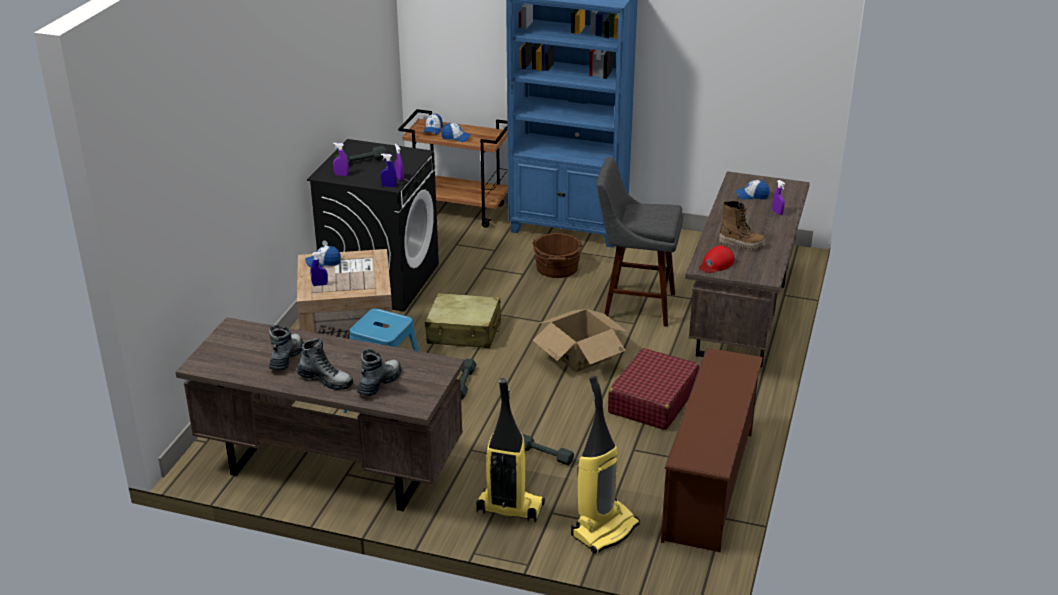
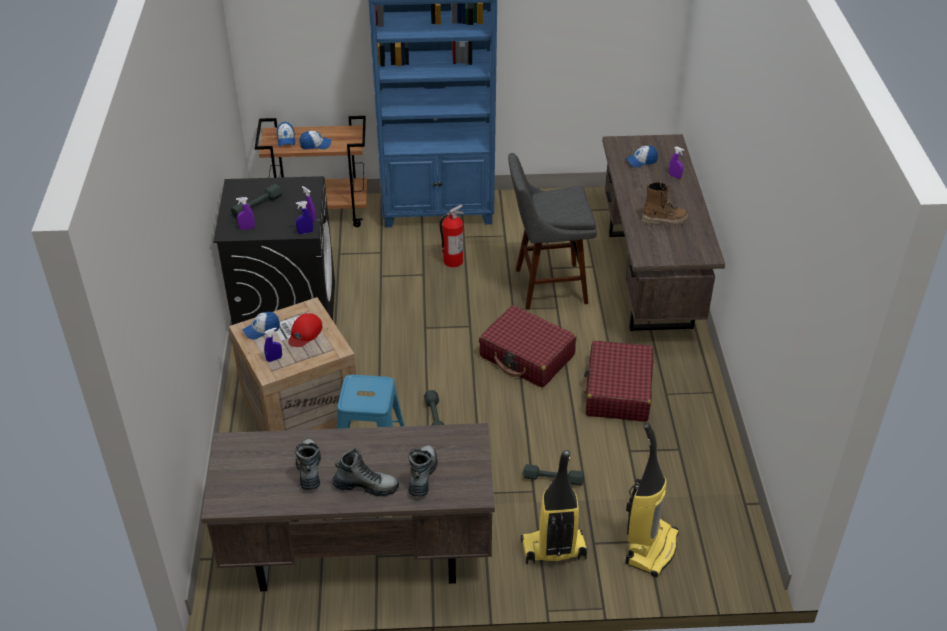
camera: 20 degrees left, 10 degrees up
beige suitcase [425,293,501,348] -> none
brown bucket [532,233,583,278] -> fire extinguisher [440,204,464,267]
cardboard box [532,309,629,373] -> red suitcase [479,305,576,388]
brown shoe rack [661,348,763,552] -> none
red cap [699,246,735,273] -> red cap moved to [288,313,322,347]

